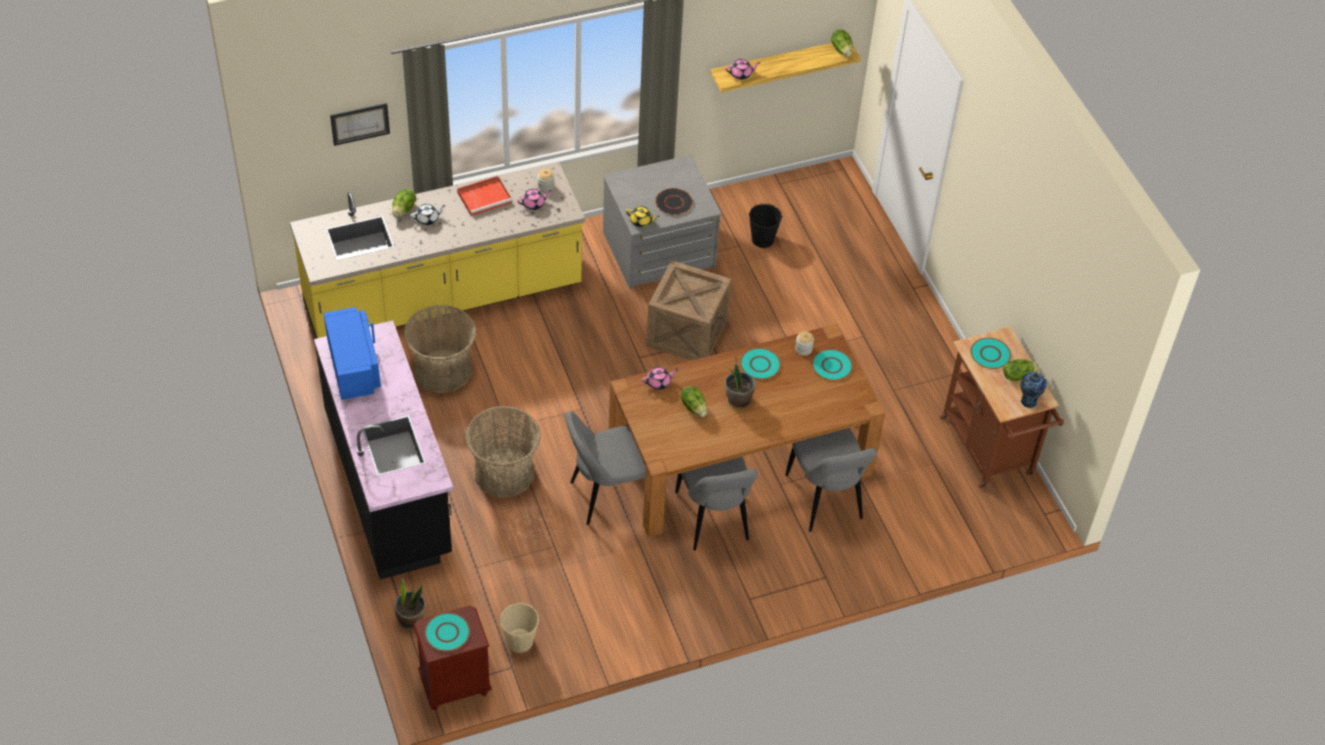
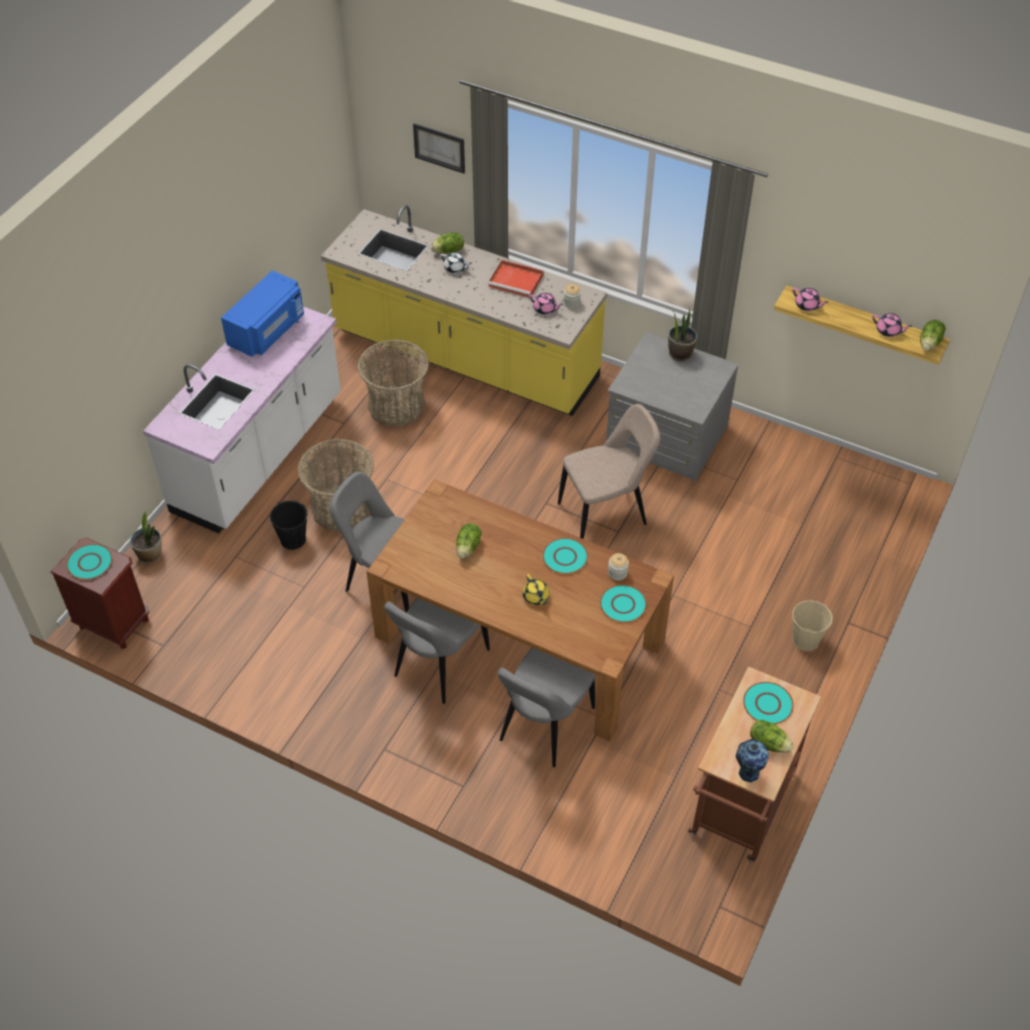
camera: 50 degrees right, 0 degrees up
black counter [314,320,453,579] -> white counter [143,307,341,533]
beige bucket [500,602,539,653] -> beige bucket moved to [792,600,833,651]
yellow teapot [625,206,660,227] -> yellow teapot moved to [523,574,550,605]
pink teapot [642,367,678,390] -> pink teapot moved to [872,313,912,337]
crate [646,260,731,361] -> beige chair [558,404,660,539]
black plate [655,188,693,215] -> none
potted plant [725,356,755,408] -> potted plant moved to [668,308,697,362]
black bucket [749,203,782,248] -> black bucket moved to [270,500,308,550]

